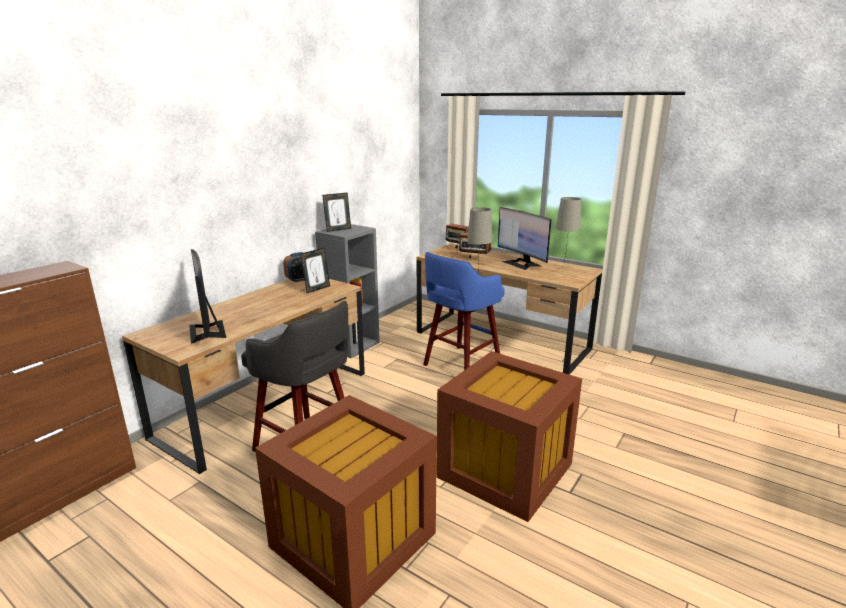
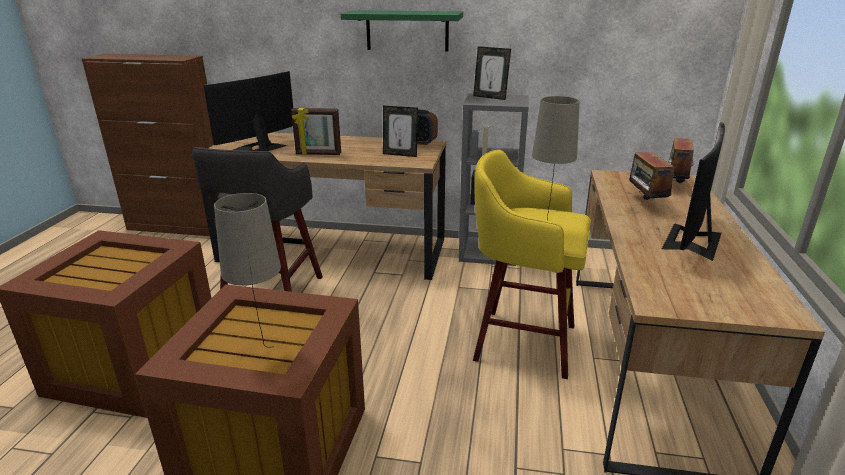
camera: 65 degrees right, 5 degrees up
blue stool [423,252,505,370] -> yellow stool [473,150,590,379]
beige table lamp [556,197,581,266] -> beige table lamp moved to [214,193,281,348]
none -> picture frame [291,108,341,155]
none -> green shelf [341,10,463,51]

